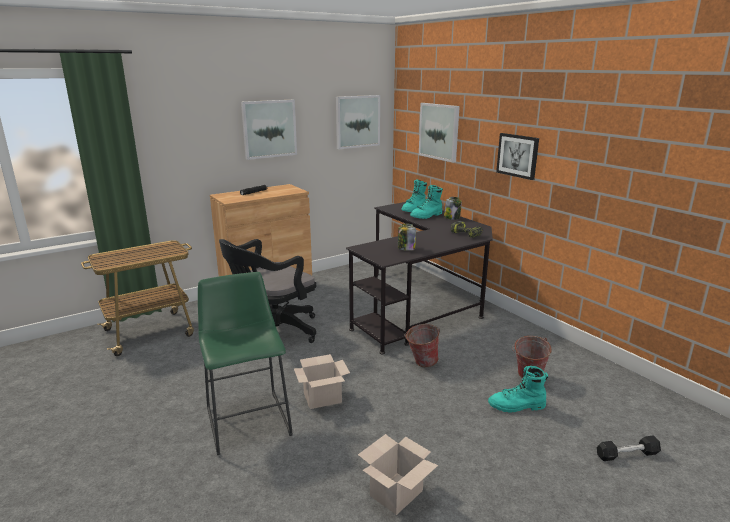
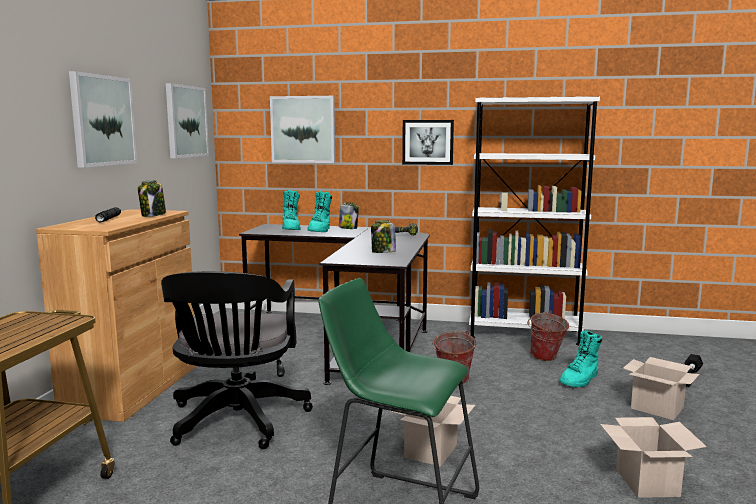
camera: 45 degrees left, 10 degrees down
none -> jar [138,180,166,217]
none -> white bookcase [469,96,600,346]
none -> cardboard box [623,357,699,420]

